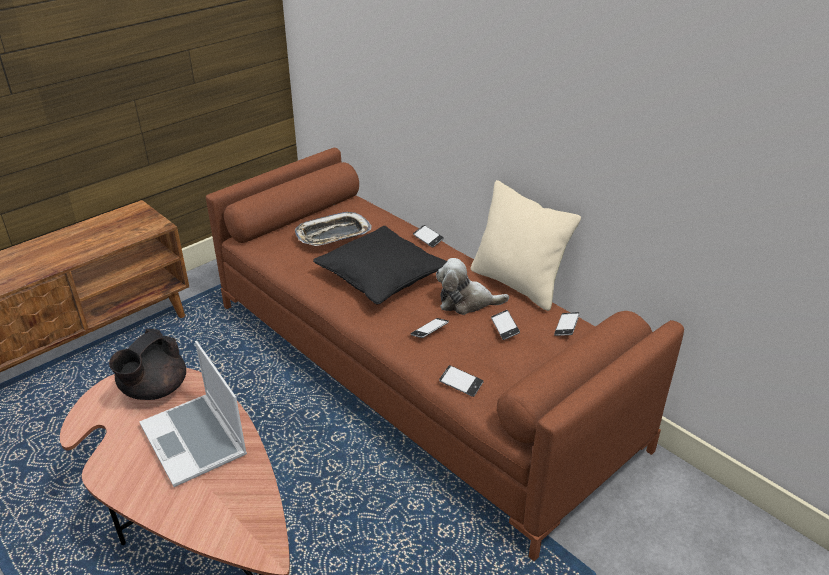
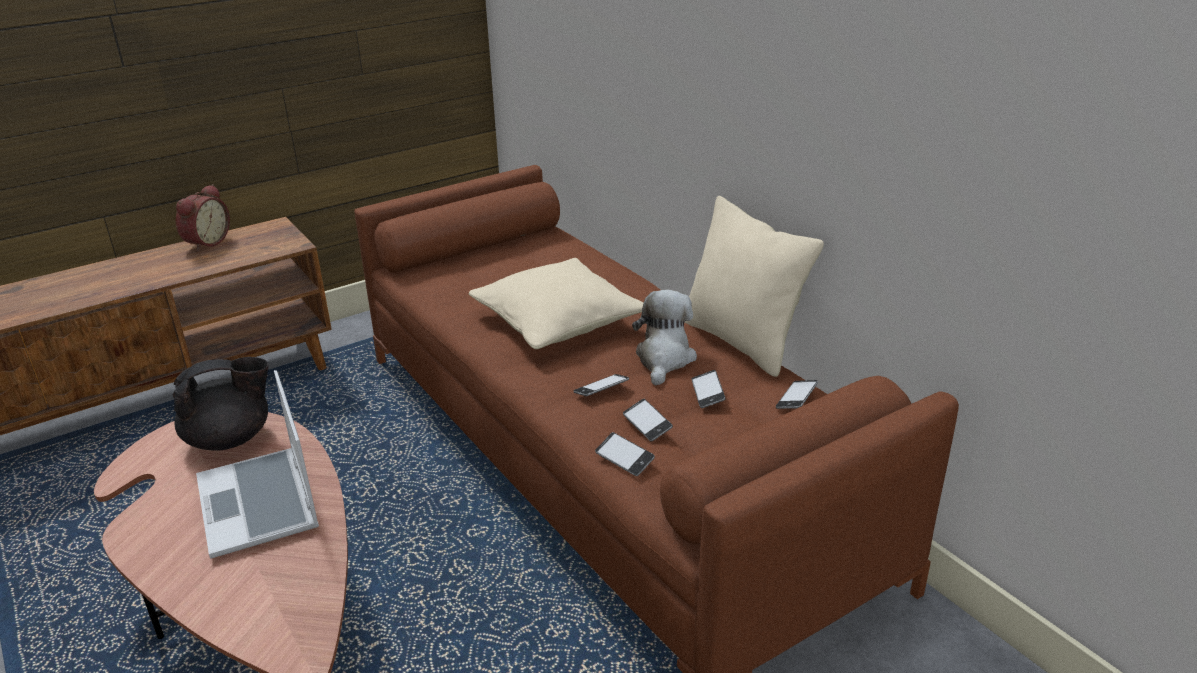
camera: 10 degrees right, 5 degrees down
black teapot [109,329,186,400] -> black teapot turned 150 degrees counterclockwise [172,357,269,451]
tray [295,212,372,246] -> none
black pillow [313,226,447,304] -> beige pillow [469,258,644,349]
phone [413,225,444,248] -> phone moved to [623,399,673,441]
plush toy [436,258,509,315] -> plush toy turned 90 degrees clockwise [632,289,697,385]
none -> alarm clock [176,184,230,252]

